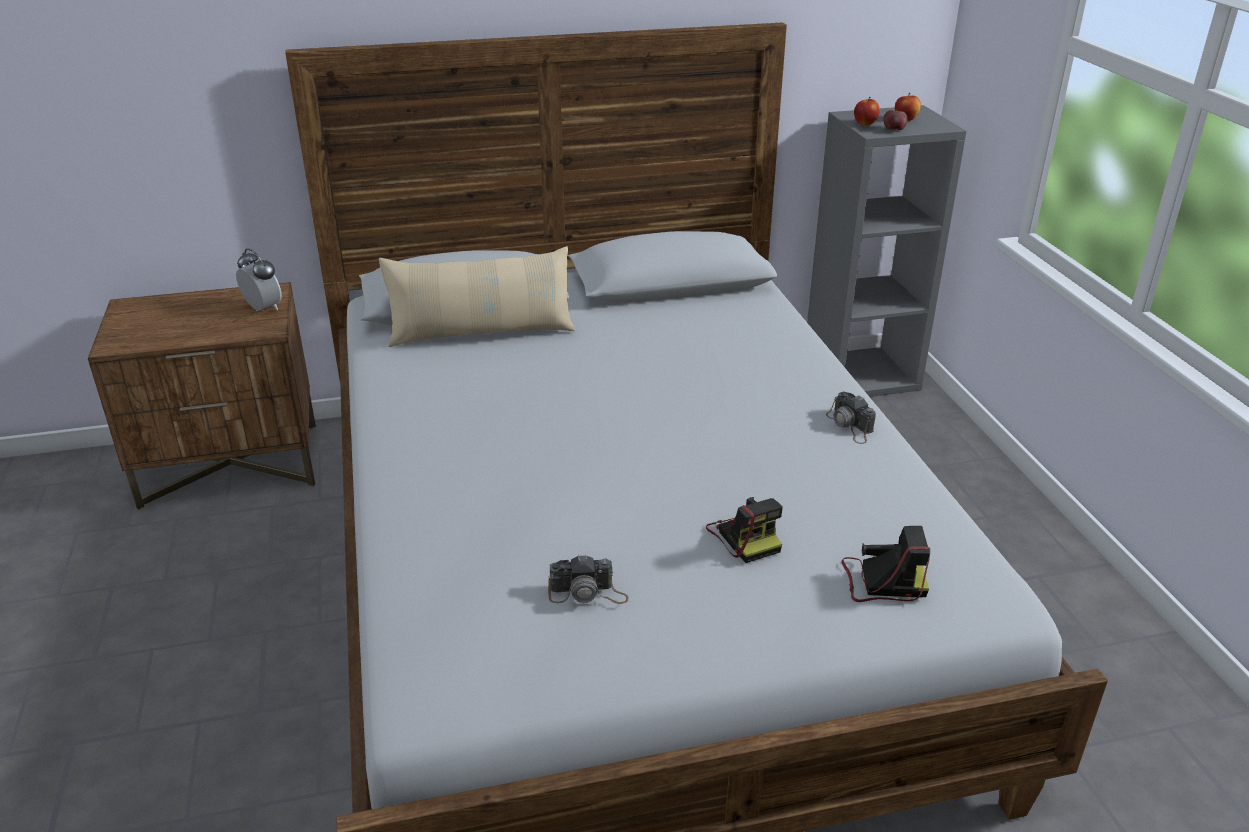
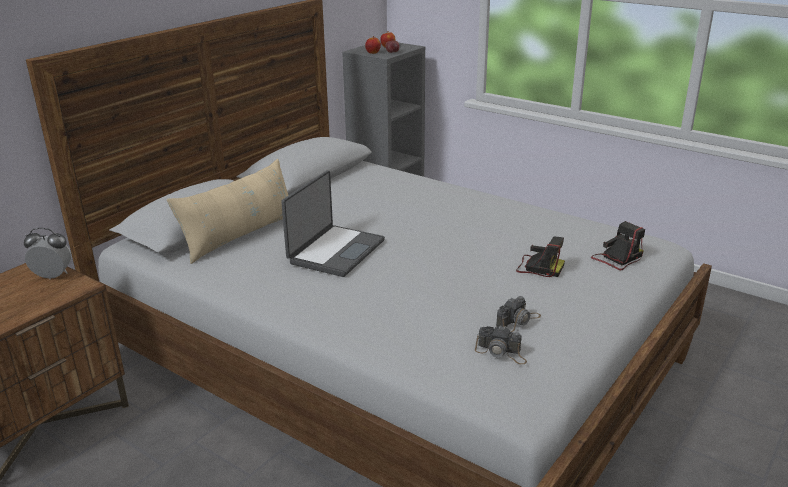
camera: 40 degrees left, 5 degrees down
camera [826,391,876,444] -> camera moved to [475,325,527,364]
none -> laptop [281,170,385,277]

